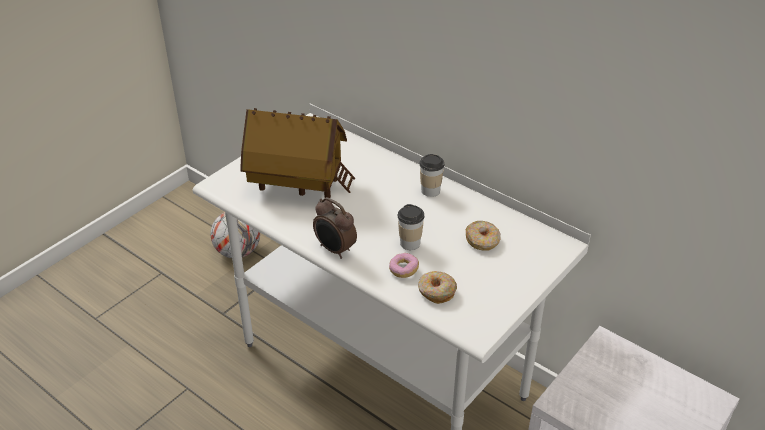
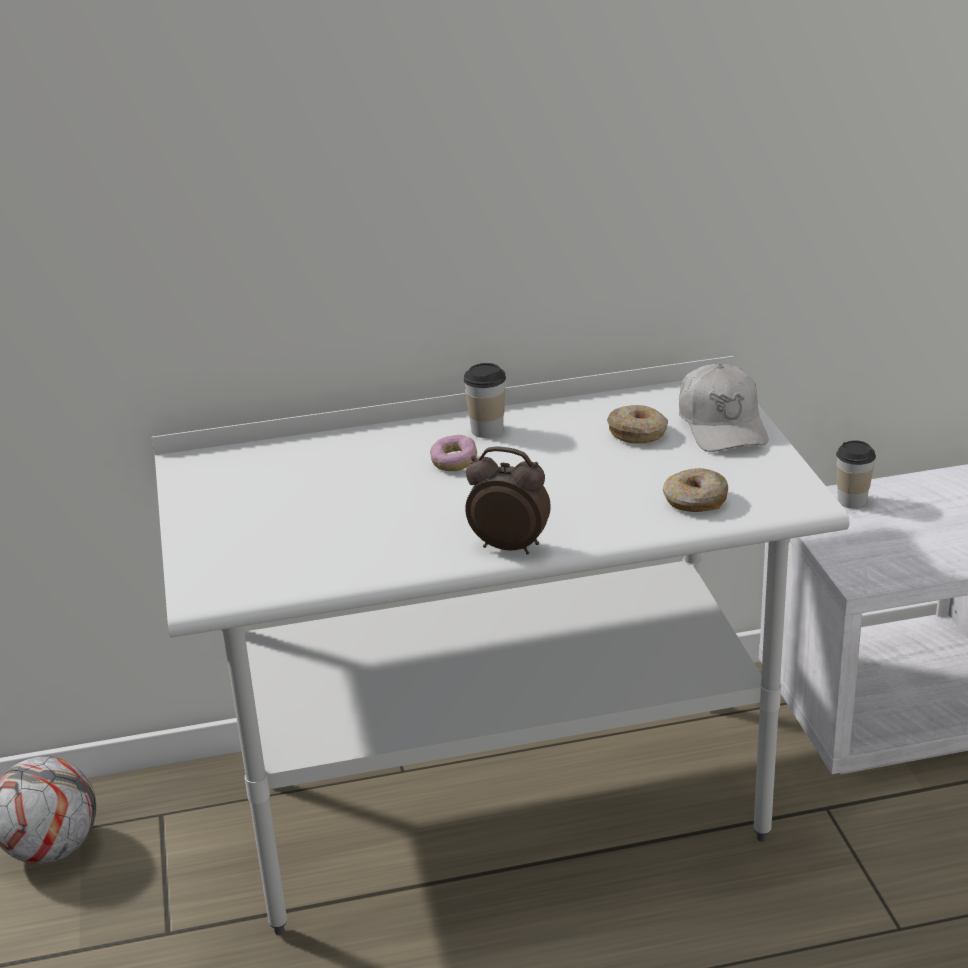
camera: 50 degrees left, 10 degrees down
toy house [240,108,355,198] -> none
alarm clock [313,197,357,259] -> alarm clock turned 150 degrees counterclockwise [465,446,551,555]
donut [389,253,419,278] -> donut moved to [430,435,477,471]
cup [398,204,424,250] -> cup moved to [836,440,876,509]
none -> white cap [679,364,769,452]

